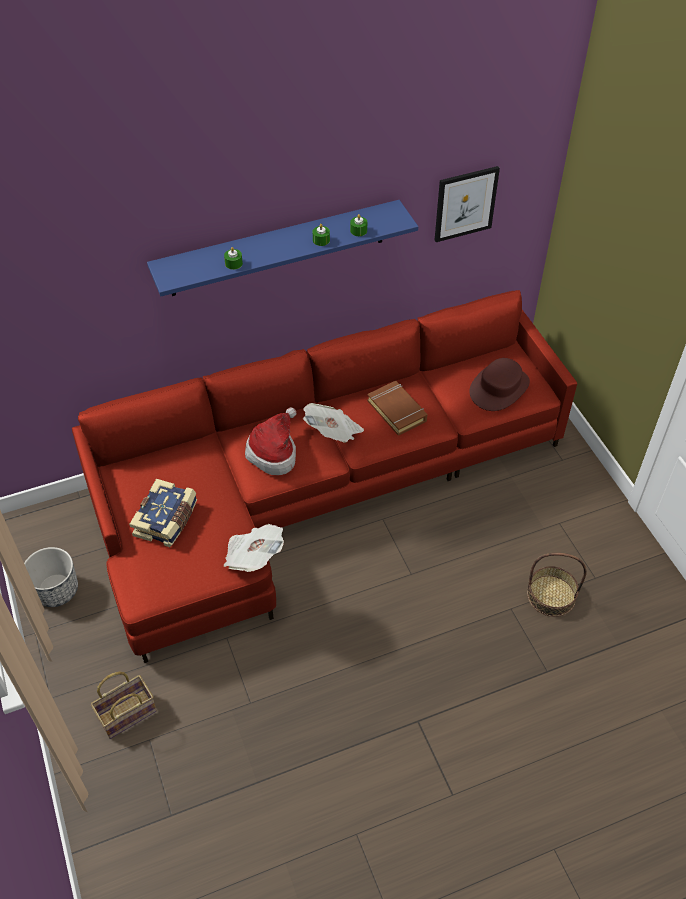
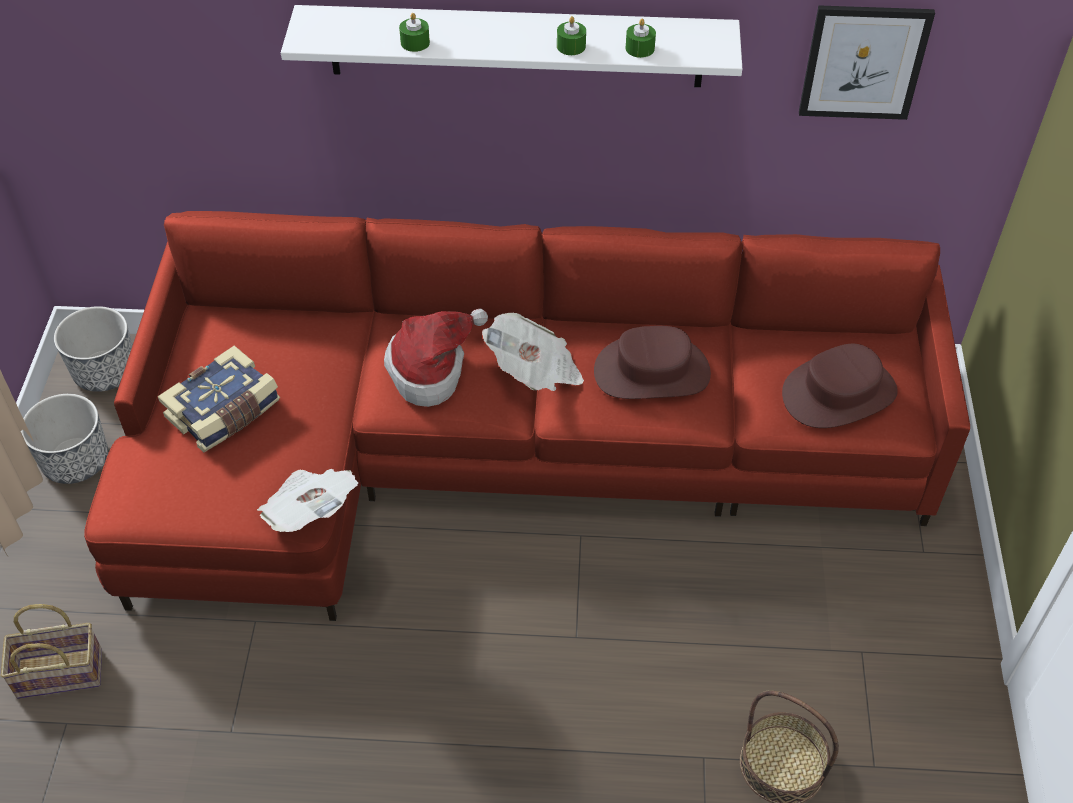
camera: 25 degrees right, 0 degrees up
blue shelf [147,200,418,296] -> white shelf [281,5,742,87]
brown book [367,381,427,436] -> brown hat [594,326,711,399]
none -> planter [54,306,132,392]

